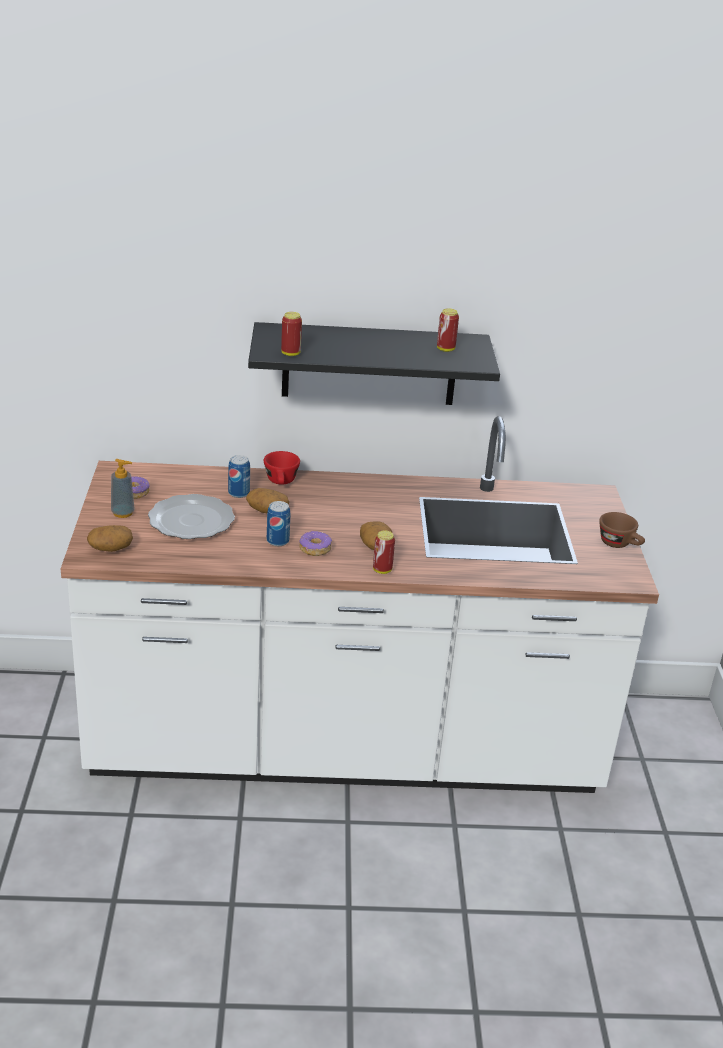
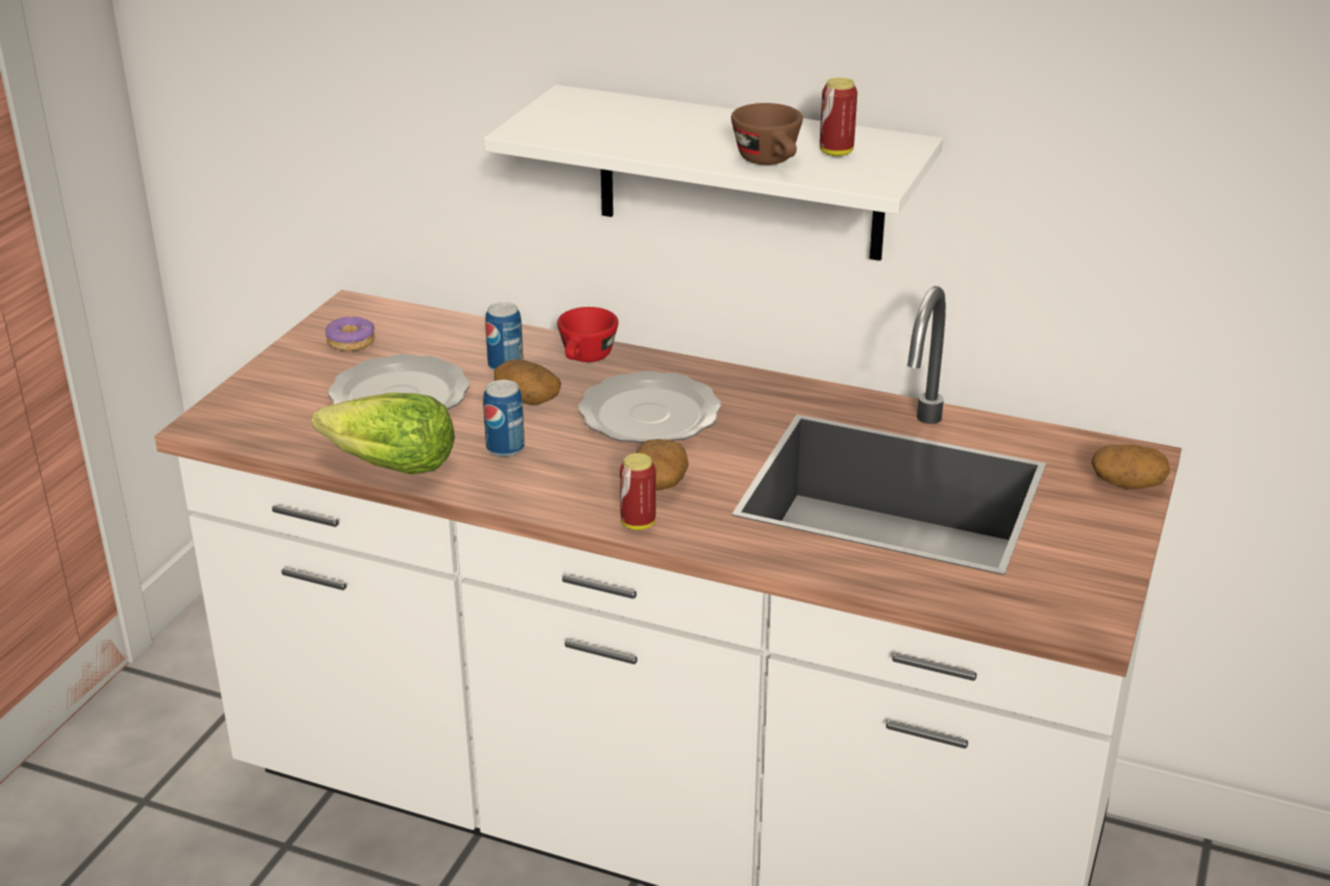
camera: 25 degrees right, 0 degrees up
potato [87,525,133,552] -> potato moved to [1091,445,1170,489]
soap dispenser [111,459,135,518] -> none
black shelf [248,322,500,405] -> white shelf [484,85,943,261]
can [281,312,302,356] -> none
donut [299,531,332,556] -> none
brown cup [599,512,645,548] -> brown cup moved to [731,103,803,165]
none -> lettuce [312,393,455,474]
none -> plate [578,371,721,443]

